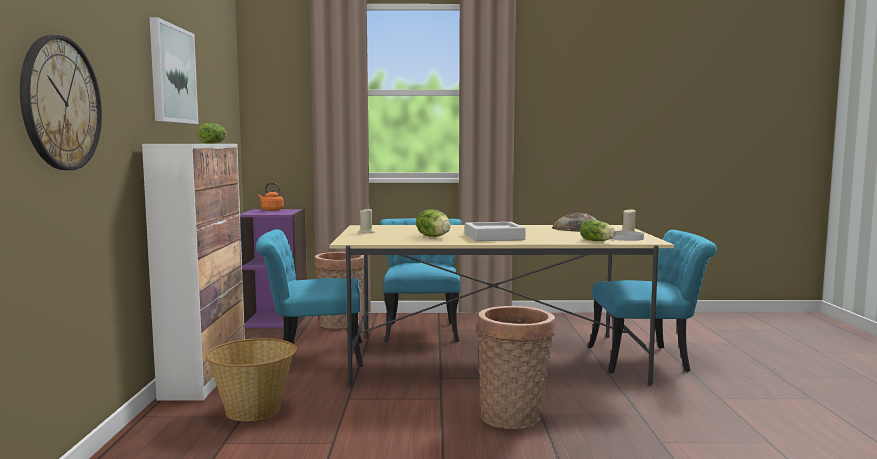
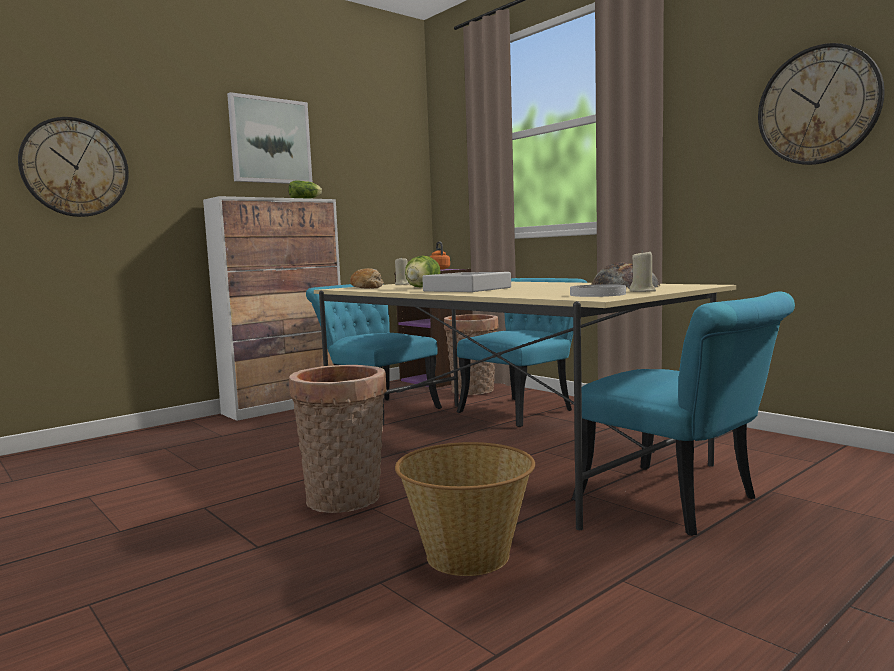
camera: 50 degrees right, 0 degrees up
basket [205,338,297,421] -> basket moved to [395,442,535,576]
lettuce [580,220,616,241] -> none
none -> bread [350,268,384,289]
none -> wall clock [758,43,885,165]

